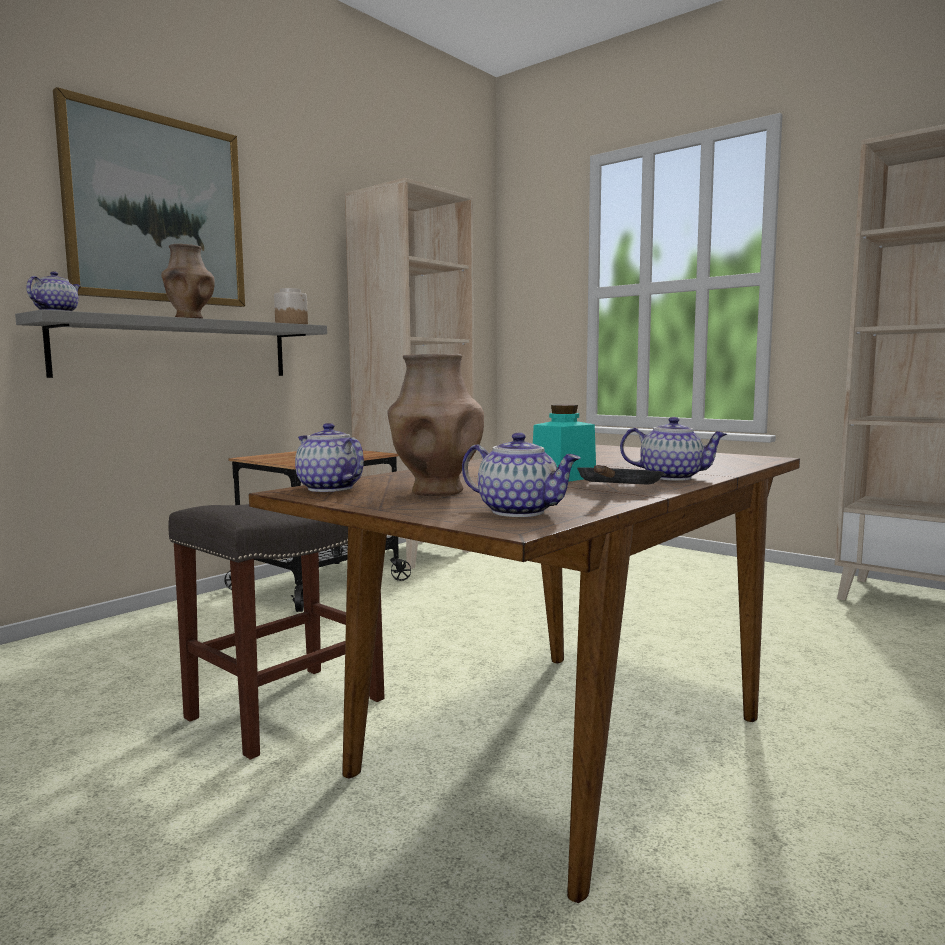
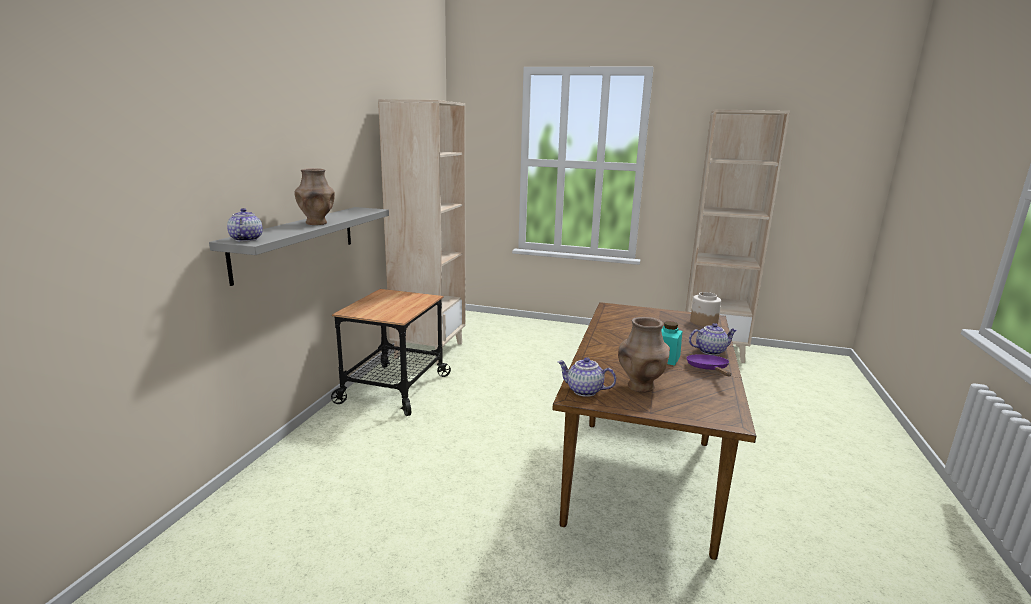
camera: 25 degrees left, 10 degrees up
picture [53,87,245,307] -> none
grey stool [168,504,385,760] -> none
jar [274,288,308,324] -> jar moved to [690,292,721,326]
teapot [462,432,581,517] -> none
black frying pan [577,465,664,485] -> purple frying pan [686,354,731,376]

